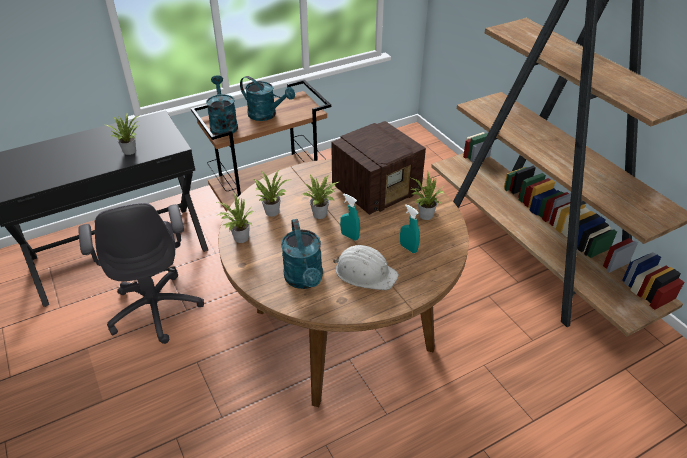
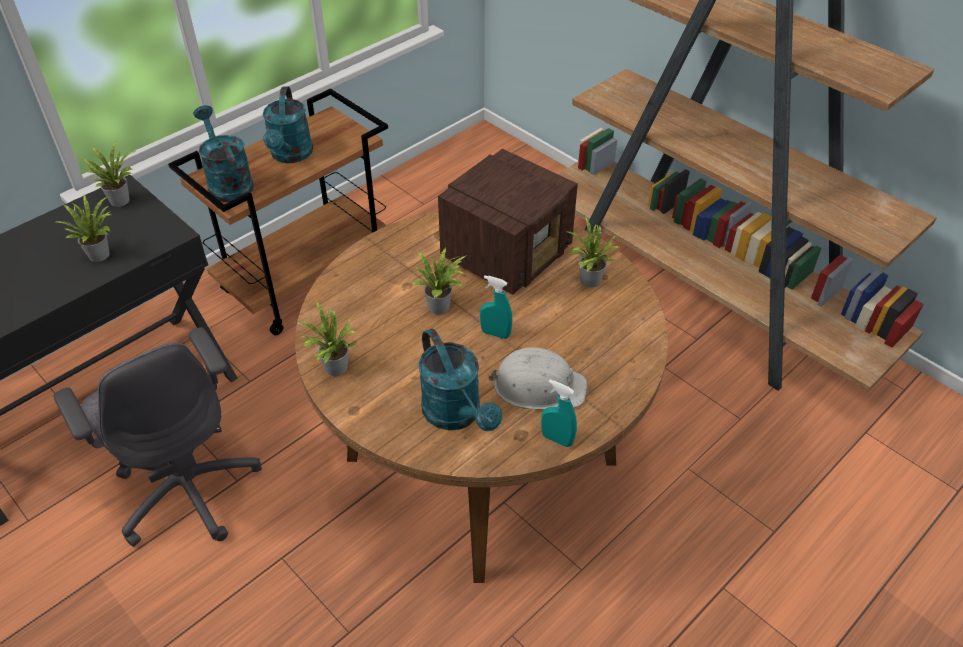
camera: 15 degrees left, 5 degrees up
turquoise watering can [240,76,295,121] -> turquoise watering can turned 75 degrees clockwise [263,86,313,163]
potted plant [253,170,292,217] -> potted plant moved to [82,141,136,207]
turquoise spray bottle [400,204,420,253] -> turquoise spray bottle moved to [541,379,577,447]

